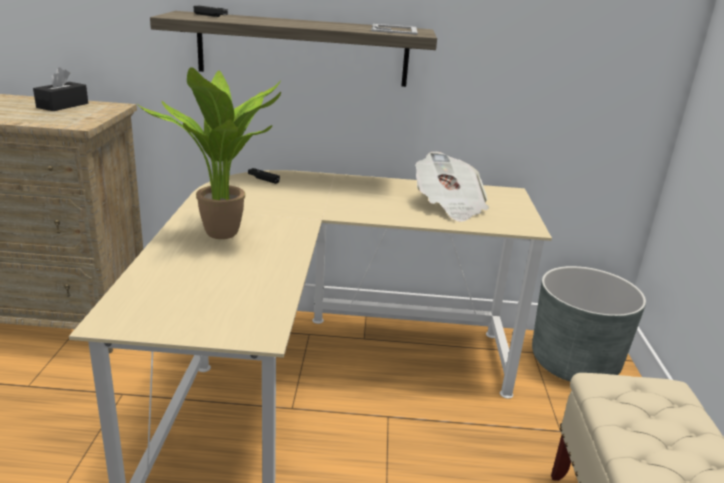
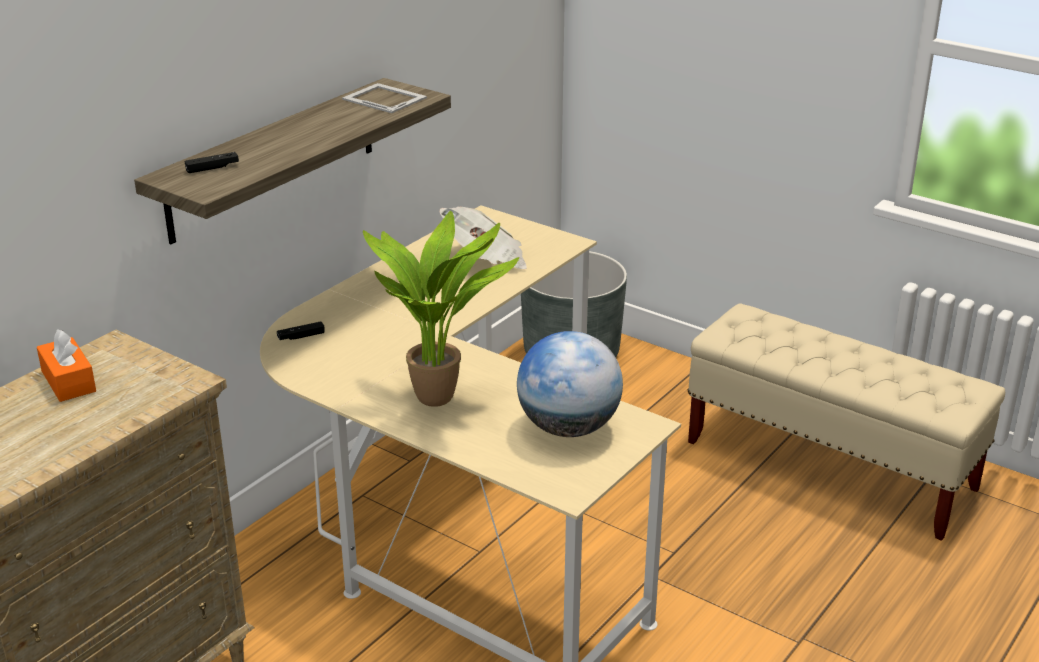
camera: 55 degrees left, 5 degrees up
black tissue box [33,67,88,111] -> orange tissue box [37,329,96,402]
none -> globe [517,331,623,437]

